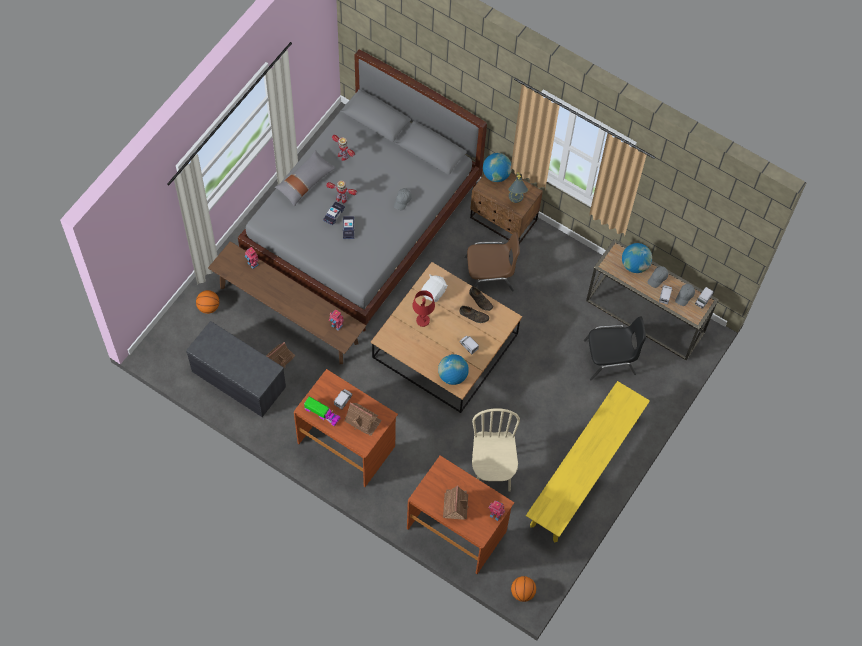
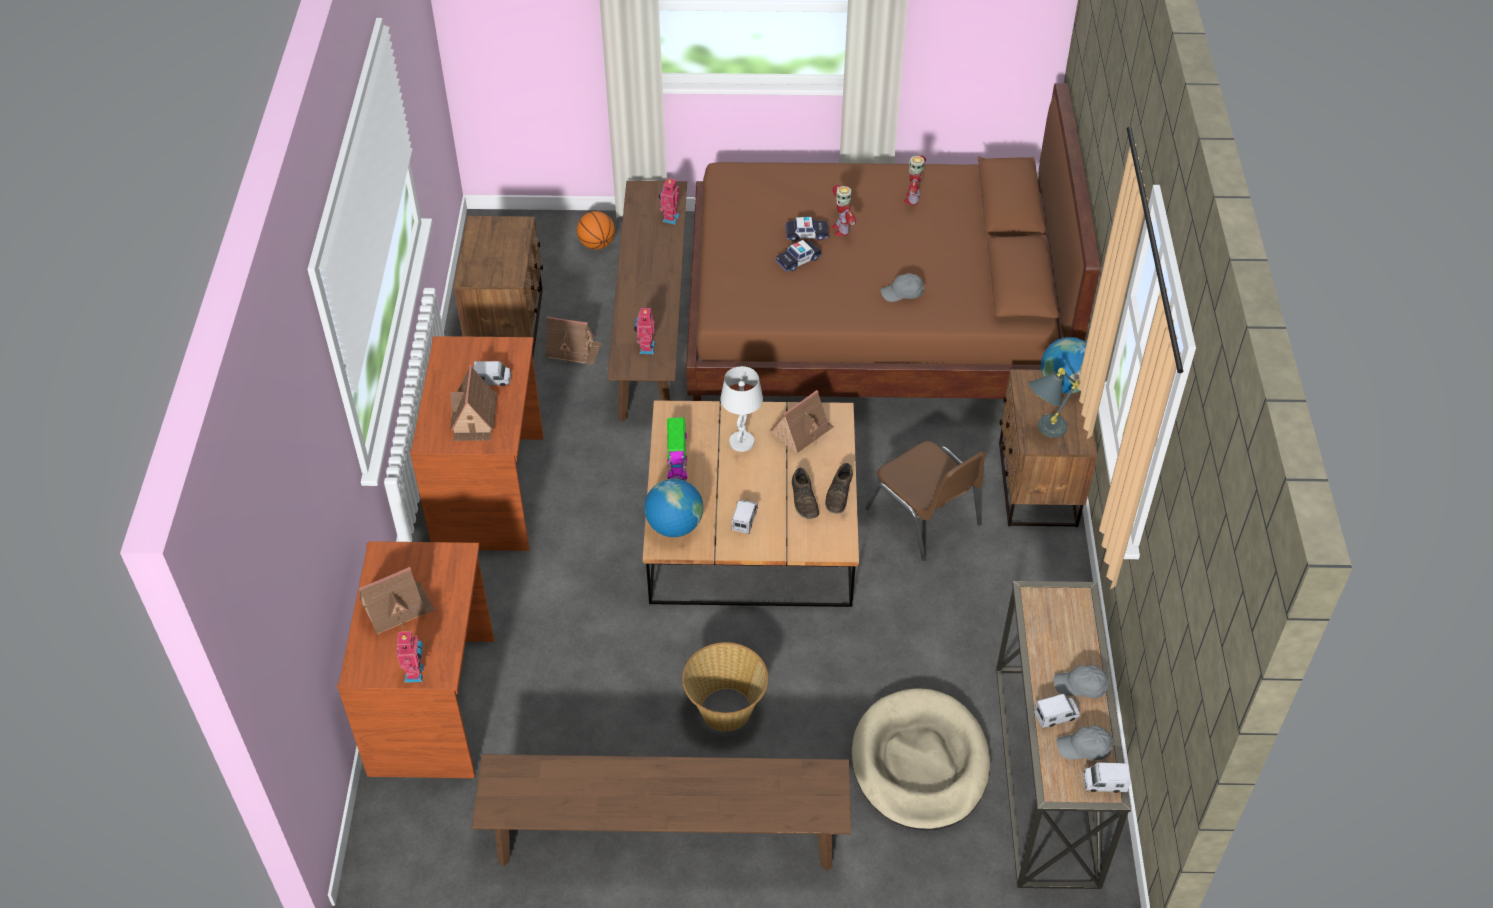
camera: 60 degrees right, 15 degrees down
grey bench [186,321,286,417] -> brown nightstand [454,216,543,357]
grey bed [238,50,487,332] -> brown bed [686,83,1100,401]
grey pillow [275,150,336,206] -> none
toy truck [304,397,340,426] -> toy truck moved to [667,417,687,481]
red table lamp [412,290,435,327] -> white table lamp [720,366,763,452]
white plush toy [421,274,448,302] -> toy house [770,390,834,453]
beige chair [472,408,520,492] -> none
basketball [511,576,536,602] -> none
yellow bench [526,381,650,543] -> brown bench [472,754,851,871]
black chair [584,316,646,380] -> beige dog bed [852,688,990,830]
globe [622,243,652,273] -> none
none -> basket [682,642,768,731]

